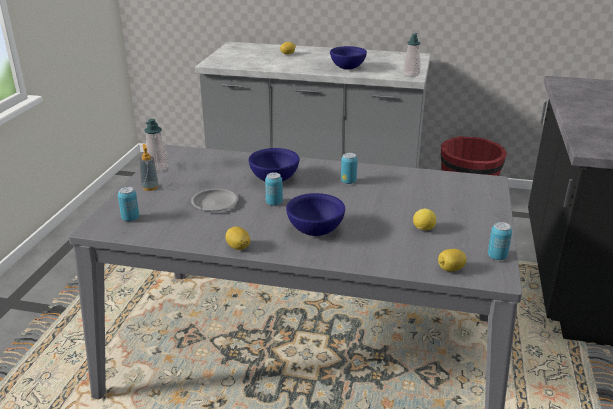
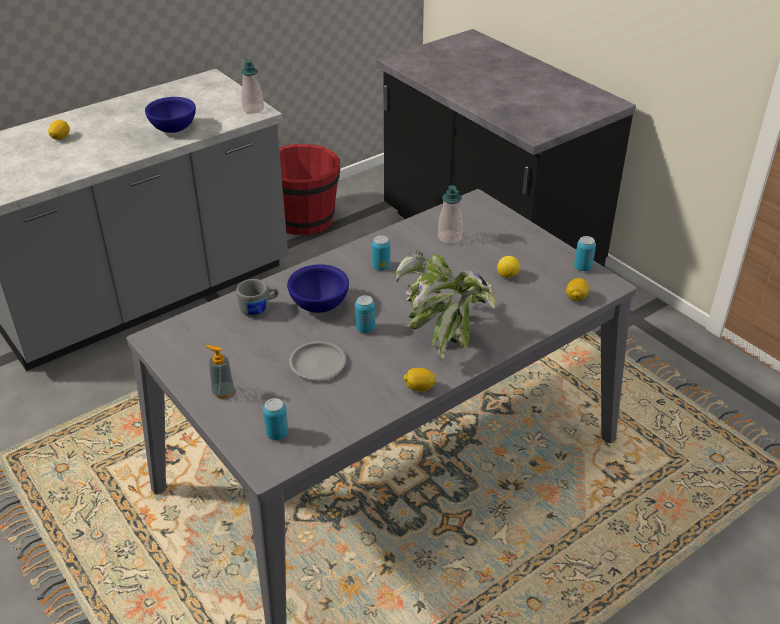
camera: 50 degrees left, 10 degrees up
soap dispenser [144,119,169,172] -> soap dispenser moved to [438,185,463,244]
blue bowl [286,193,345,236] -> potted plant [395,250,495,359]
none -> grey mug [236,279,278,317]

